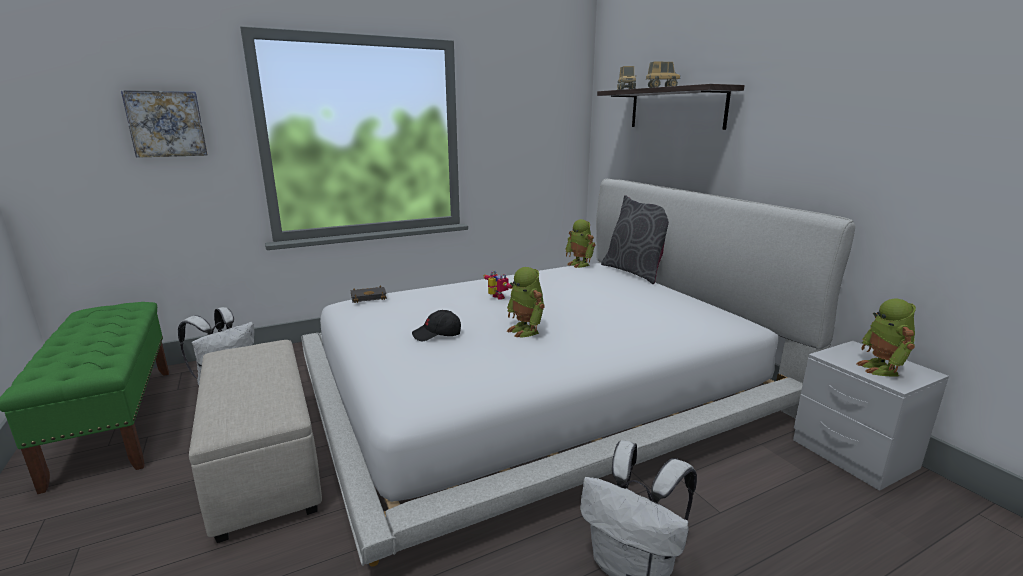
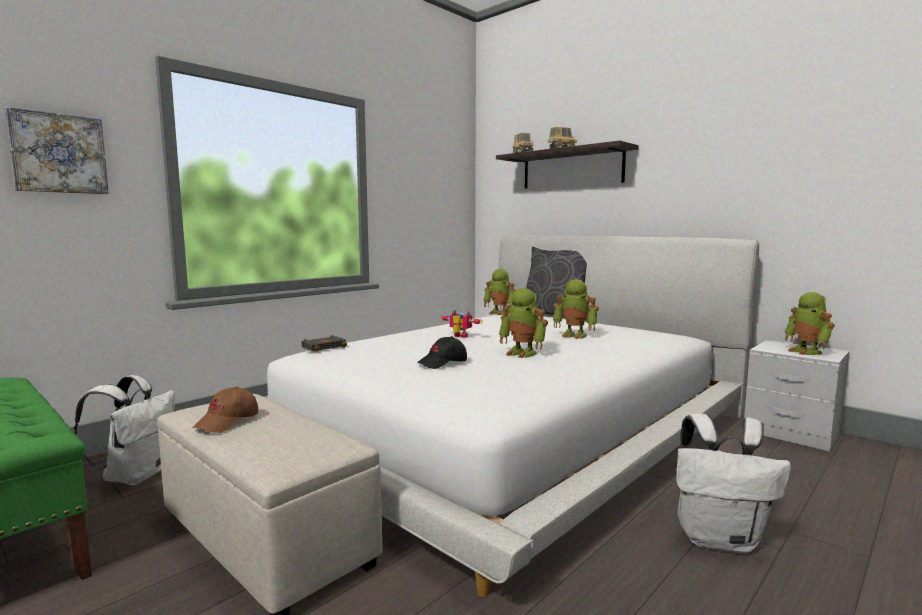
camera: 20 degrees left, 10 degrees down
none -> brown cap [193,386,258,433]
none -> toy robot [553,279,599,339]

